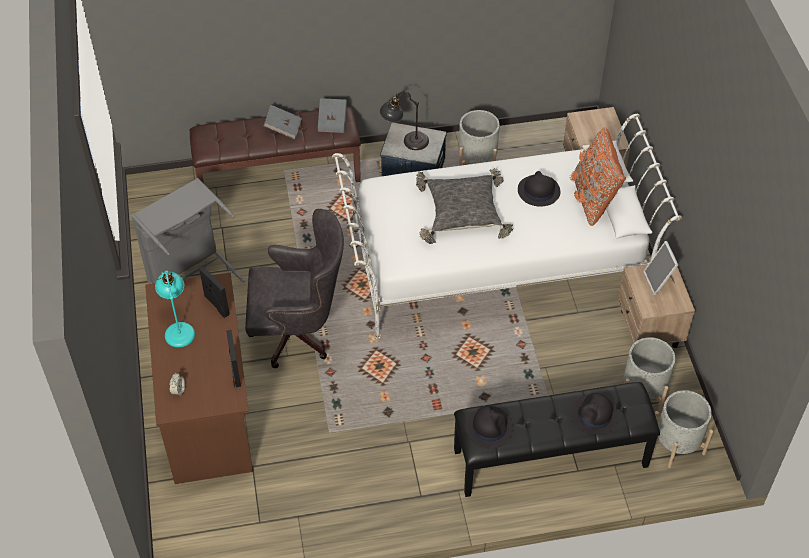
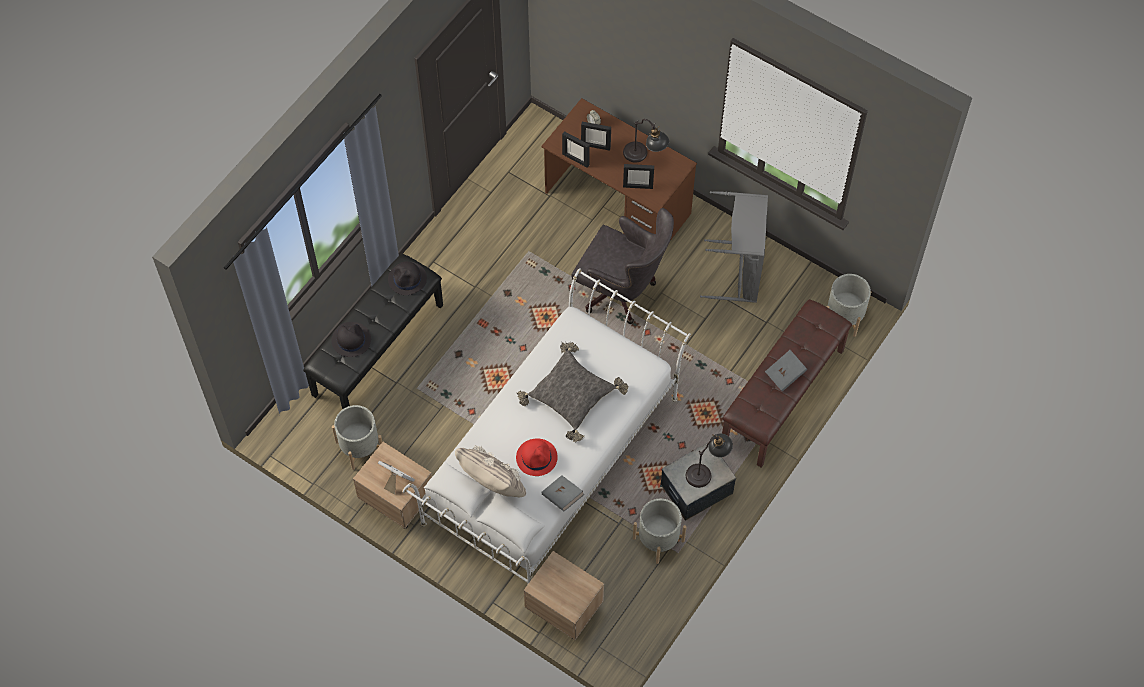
camera: 135 degrees right, 10 degrees up
turquoise table lamp [155,271,195,347] -> grey table lamp [623,119,669,163]
grey office chair [245,209,344,368] -> grey office chair turned 105 degrees counterclockwise [572,208,674,324]
grey book [318,98,347,133] -> grey book moved to [542,475,584,511]
black hat [518,171,560,207] -> red hat [516,438,558,476]
orange pillow [569,127,626,226] -> beige pillow [455,445,526,497]
grey planter [655,390,713,468] -> grey planter moved to [827,274,871,337]
none -> picture frame [581,122,611,151]

